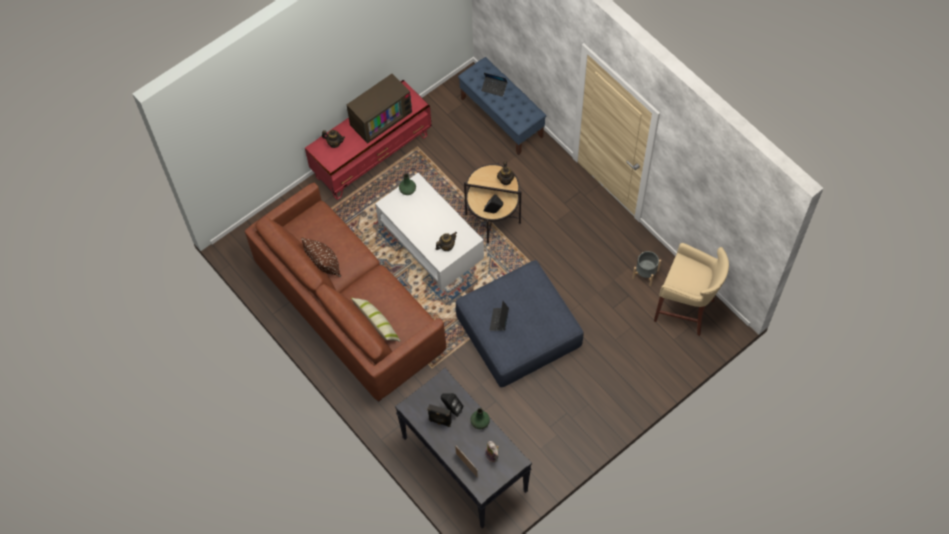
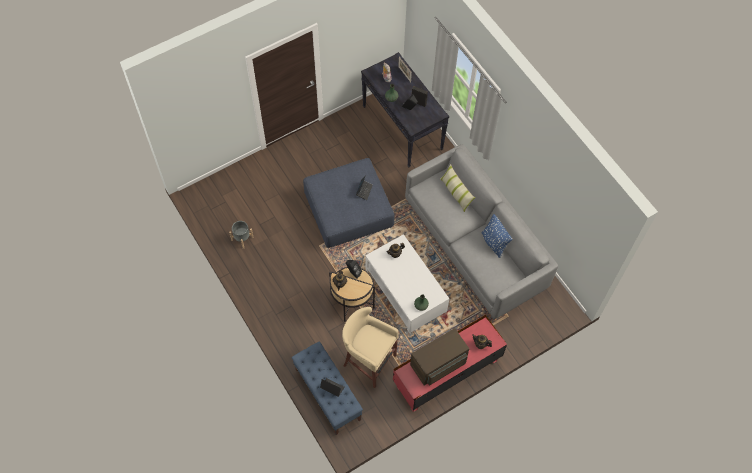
camera: 175 degrees left, 0 degrees up
brown sofa [245,183,446,402] -> grey sofa [405,144,558,320]
brown pillow [301,237,341,277] -> blue pillow [481,214,512,258]
beige stool [654,243,729,336] -> beige stool moved to [342,307,399,388]

